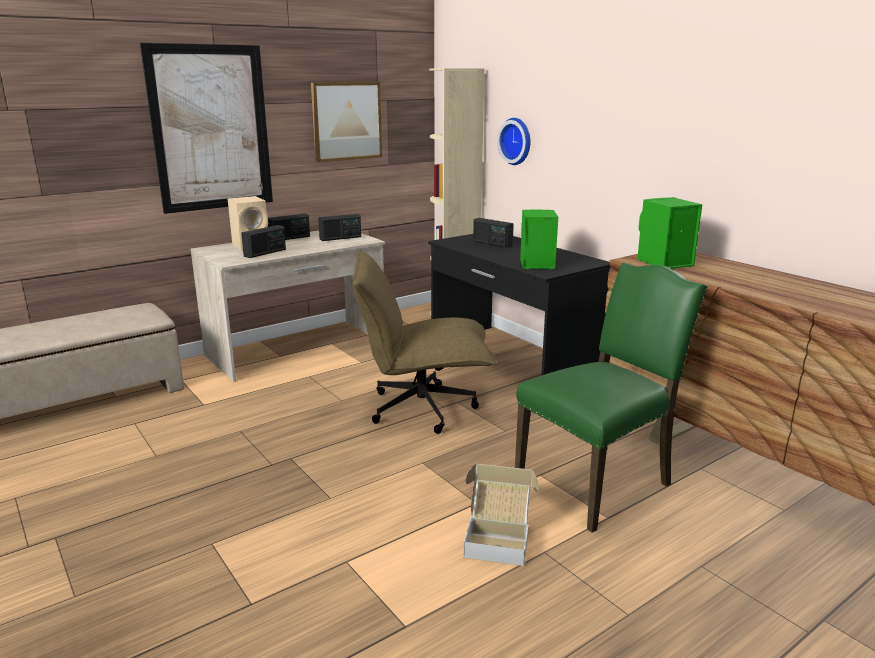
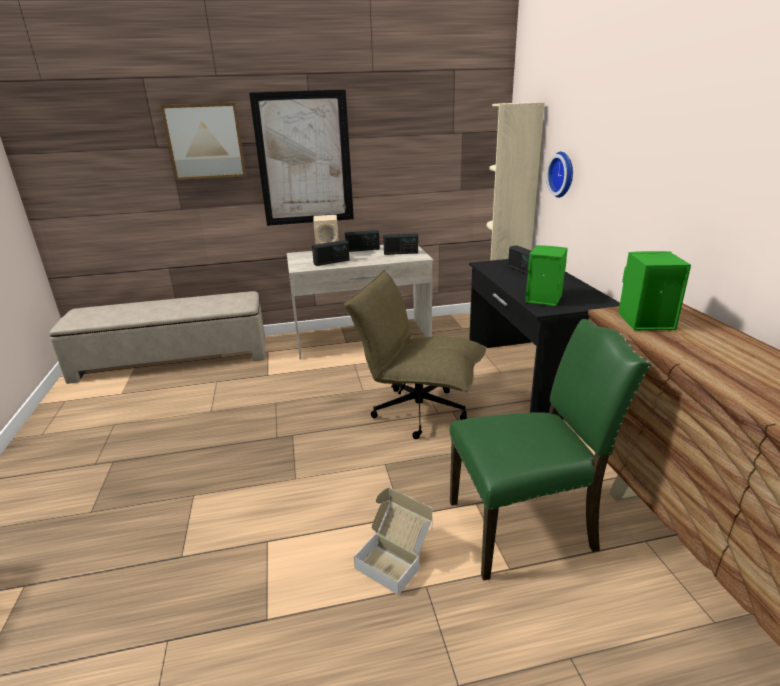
camera: 25 degrees right, 5 degrees up
picture [311,82,382,162] -> picture moved to [160,103,246,180]

